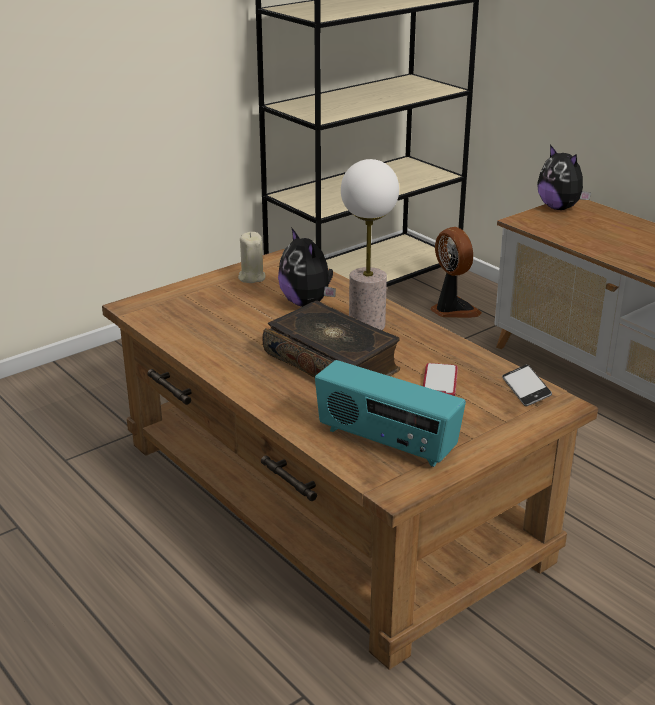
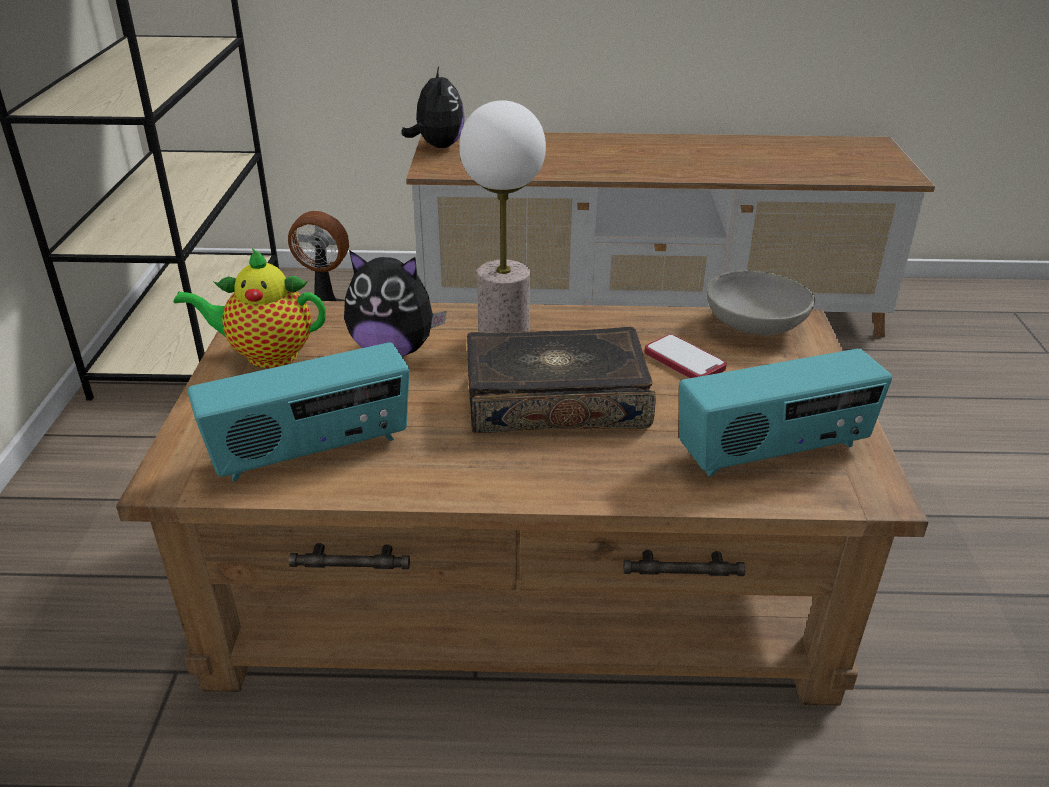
camera: 50 degrees left, 5 degrees up
beige candle [238,232,266,283] -> teapot [174,248,326,368]
phone [502,365,552,406] -> grey bowl [706,270,815,335]
plush toy [537,145,591,210] -> plush toy turned 105 degrees counterclockwise [401,67,465,148]
none -> radio [187,342,409,482]

